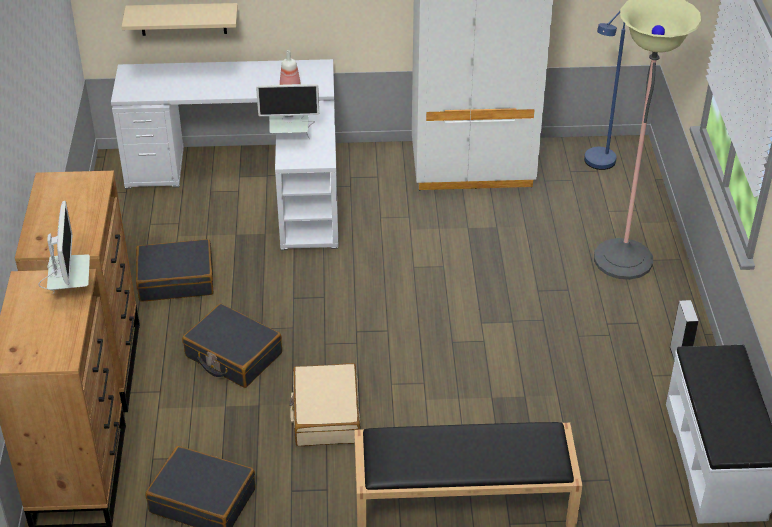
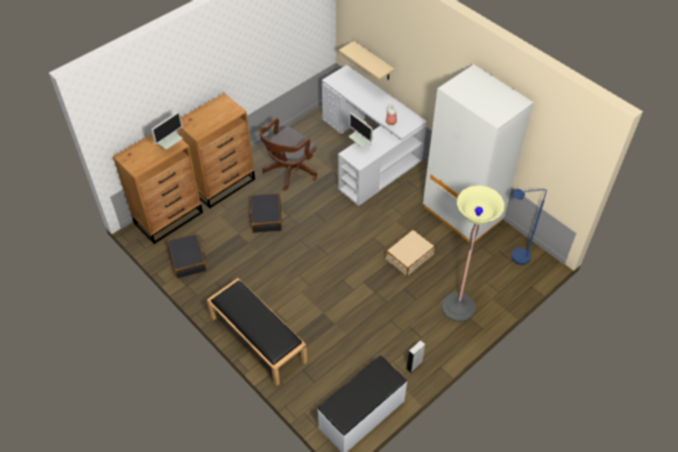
camera: 50 degrees right, 10 degrees up
black suitcase [136,239,214,302] -> brown office chair [259,118,317,191]
beige suitcase [289,363,360,446] -> beige suitcase moved to [385,230,435,276]

